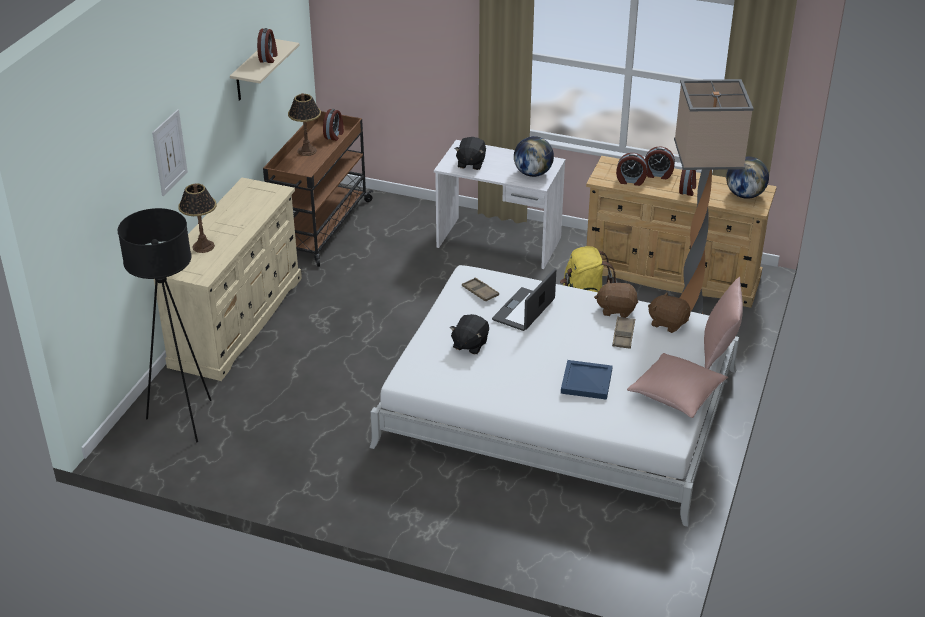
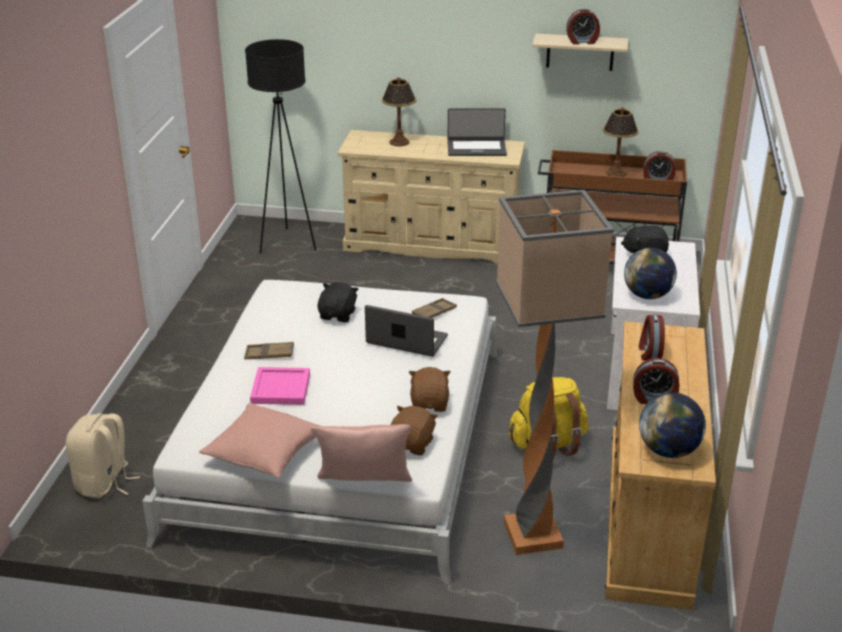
camera: 80 degrees right, 5 degrees down
picture [152,109,188,196] -> none
black plush toy [450,314,489,354] -> black plush toy turned 90 degrees clockwise [318,282,358,322]
blue tray [561,360,613,400] -> pink tray [250,367,310,405]
brown tray [612,316,635,349] -> brown tray moved to [244,342,294,359]
alarm clock [645,146,675,179] -> none
none -> beige backpack [66,413,140,499]
none -> laptop [448,108,507,156]

